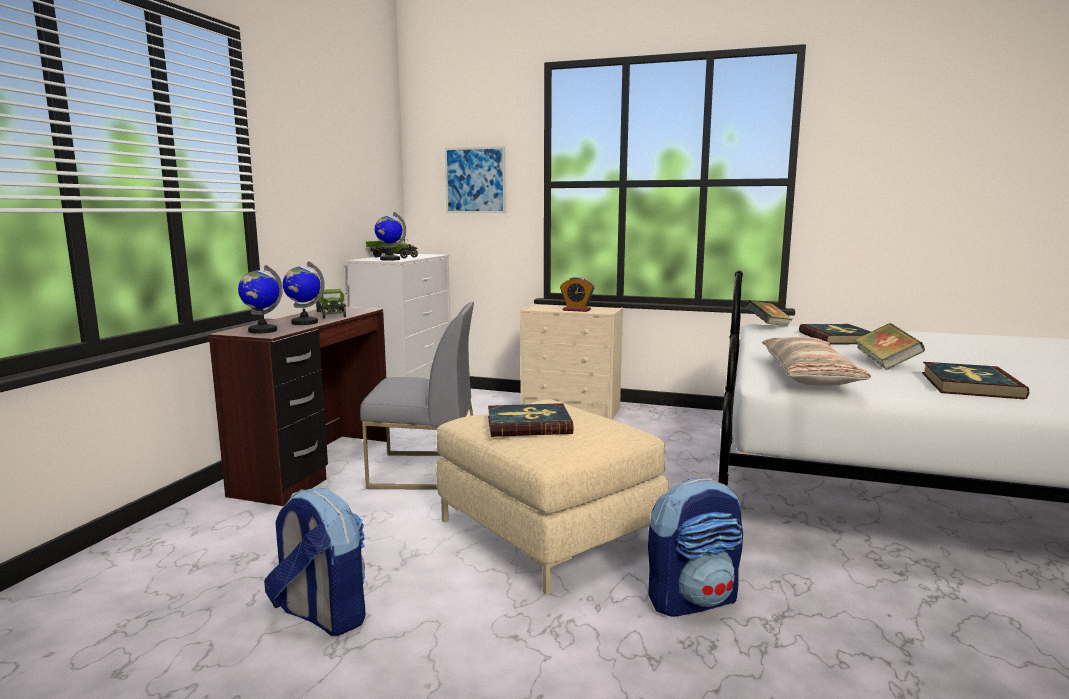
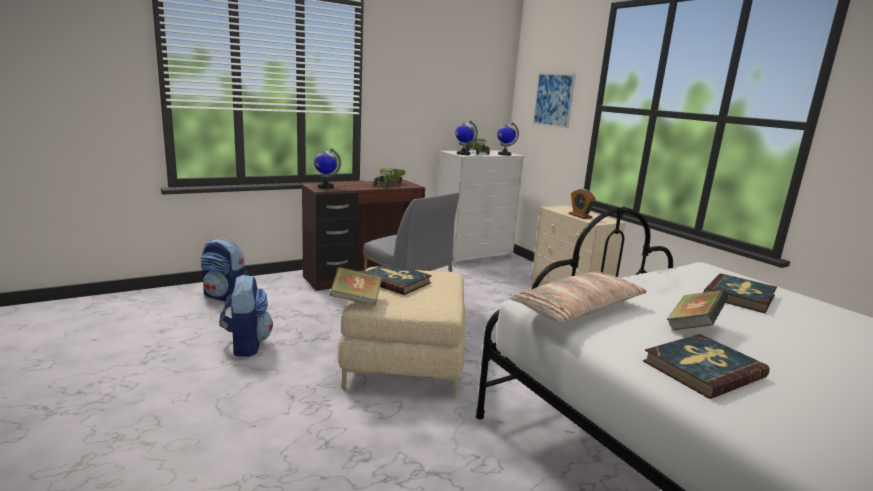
camera: 40 degrees right, 5 degrees up
globe [283,261,325,325] -> globe moved to [497,122,519,156]
backpack [648,478,743,617] -> backpack moved to [201,239,249,302]
book [745,300,793,327] -> book moved to [330,267,382,306]

